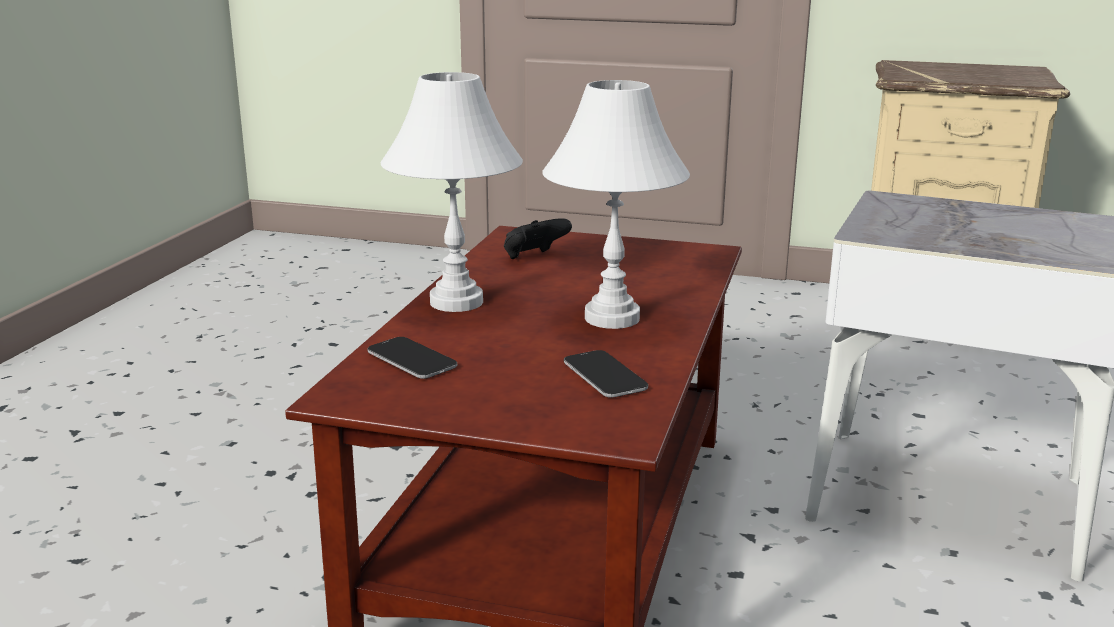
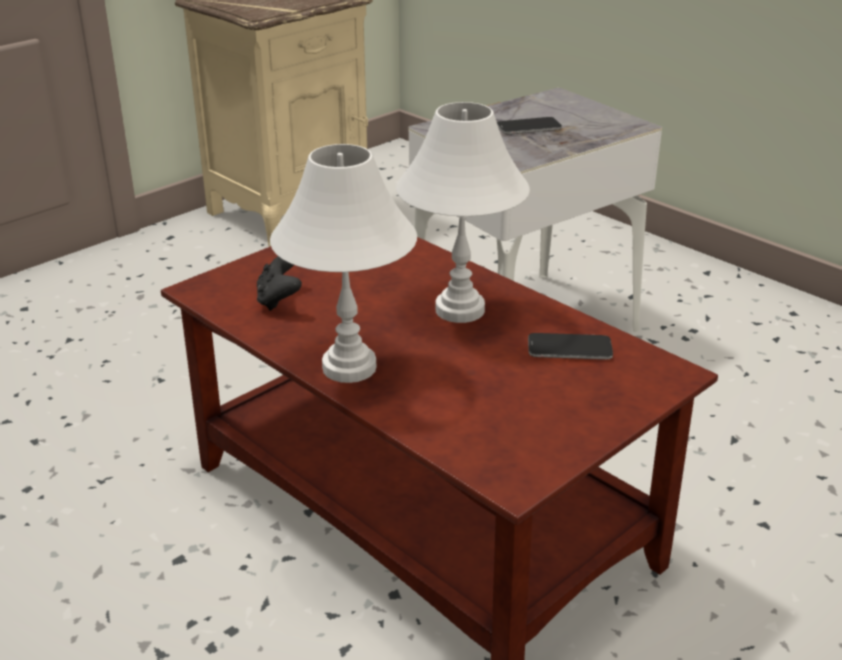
camera: 60 degrees left, 10 degrees up
phone [367,337,457,379] -> phone moved to [497,117,562,134]

